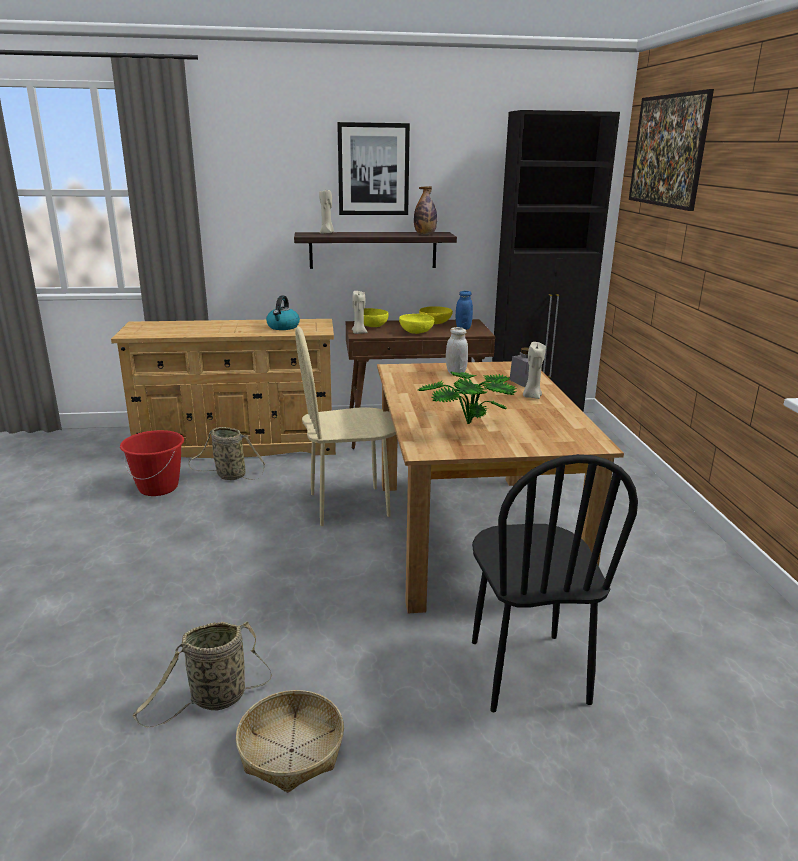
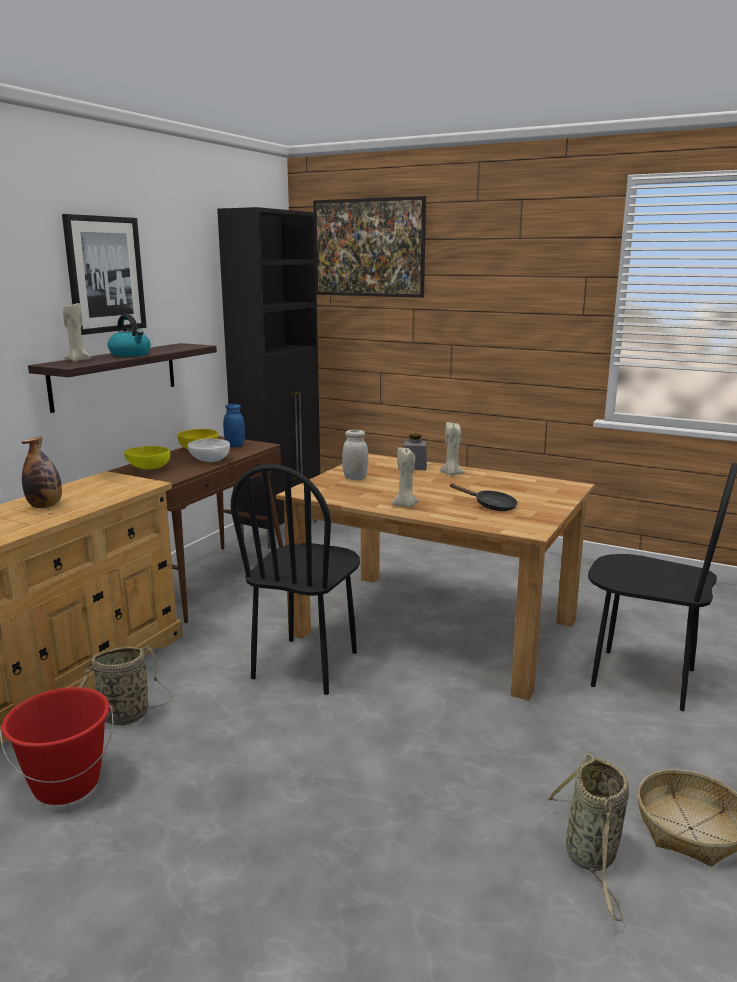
camera: 55 degrees left, 5 degrees down
kettle [266,296,300,330] -> kettle moved to [108,314,151,357]
beige chair [295,327,396,526] -> black chair [231,464,360,695]
beige candle [352,291,368,334] -> beige candle moved to [391,448,419,507]
yellow bowl [399,314,435,334] -> white bowl [187,439,230,462]
bottle [414,186,437,235] -> bottle moved to [21,437,62,508]
potted plant [418,371,517,424] -> black frying pan [449,483,518,511]

